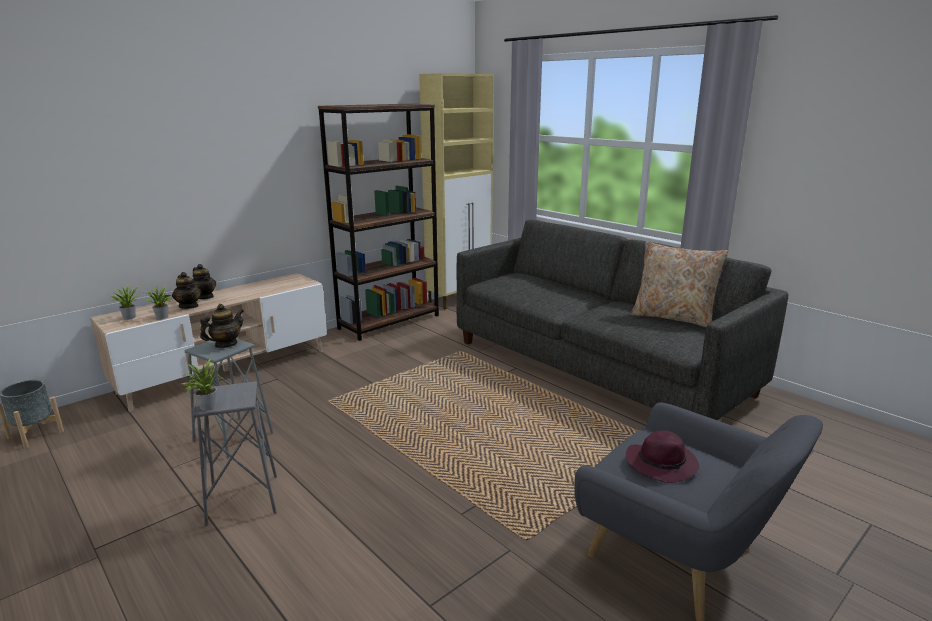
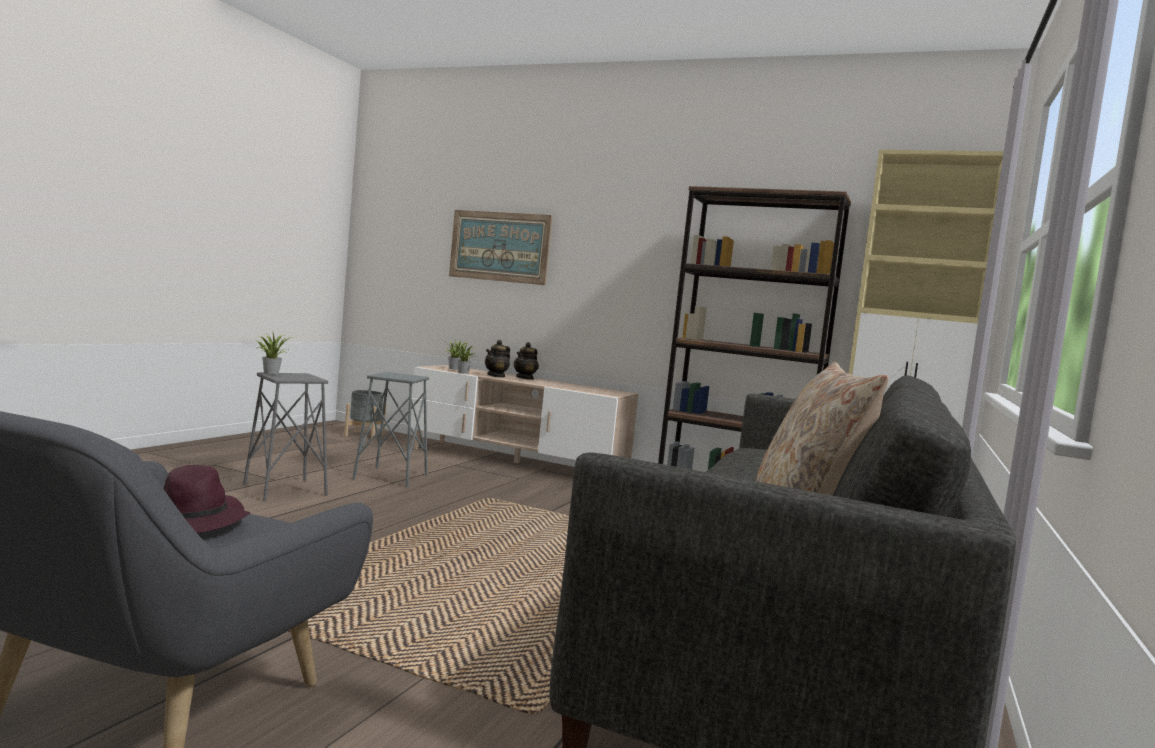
camera: 65 degrees right, 15 degrees down
teapot [200,304,244,348] -> none
none -> picture [449,210,552,285]

